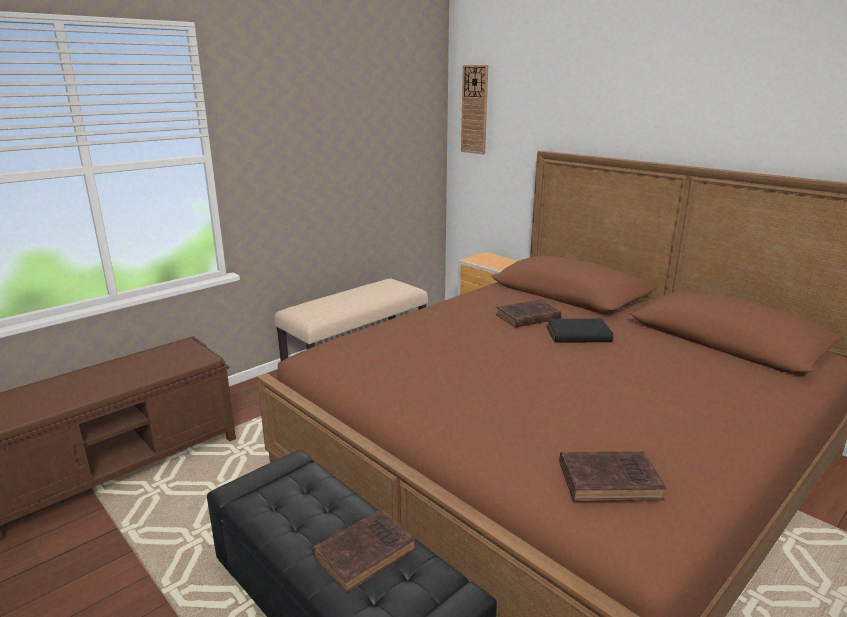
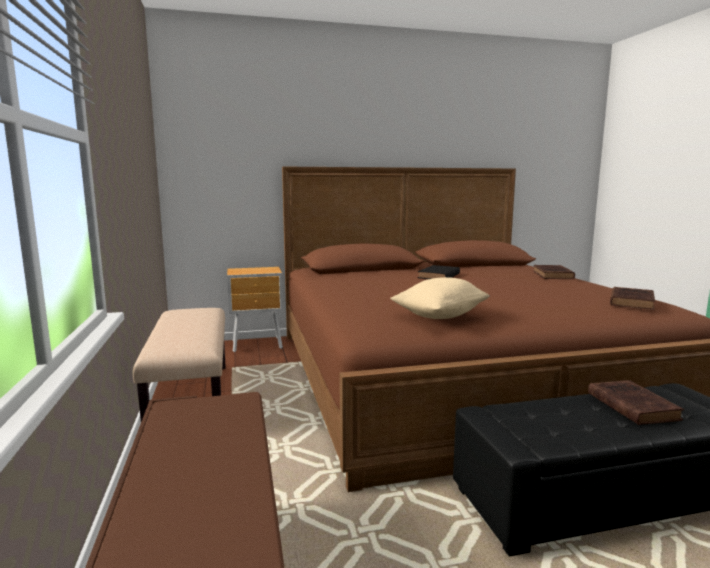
camera: 60 degrees left, 10 degrees down
wall clock [461,65,488,154] -> none
brown book [496,300,561,328] -> brown book moved to [533,265,575,279]
none -> beige pillow [390,277,490,319]

